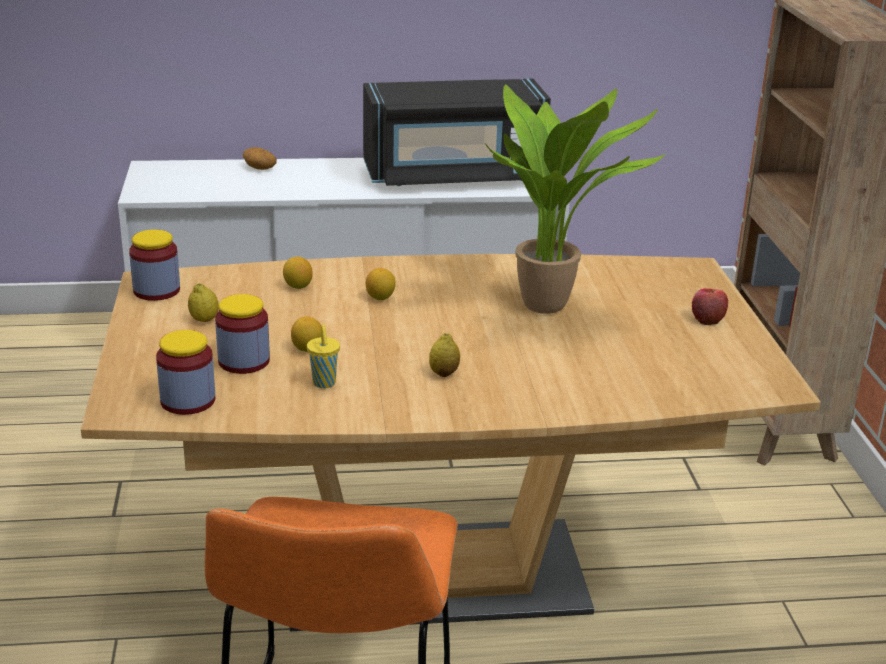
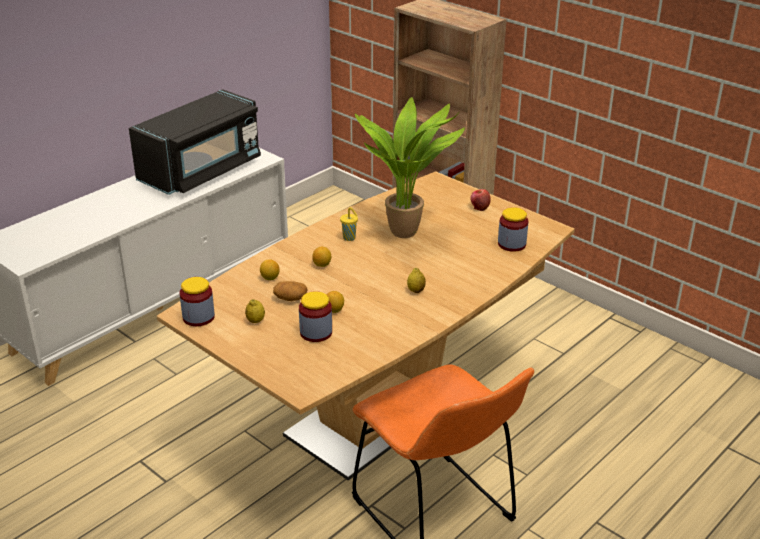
camera: 40 degrees left, 5 degrees up
jar [156,330,215,415] -> jar moved to [498,207,528,252]
potato [243,147,277,170] -> potato moved to [273,281,308,301]
yellow cup [307,325,340,388] -> yellow cup moved to [340,207,358,241]

